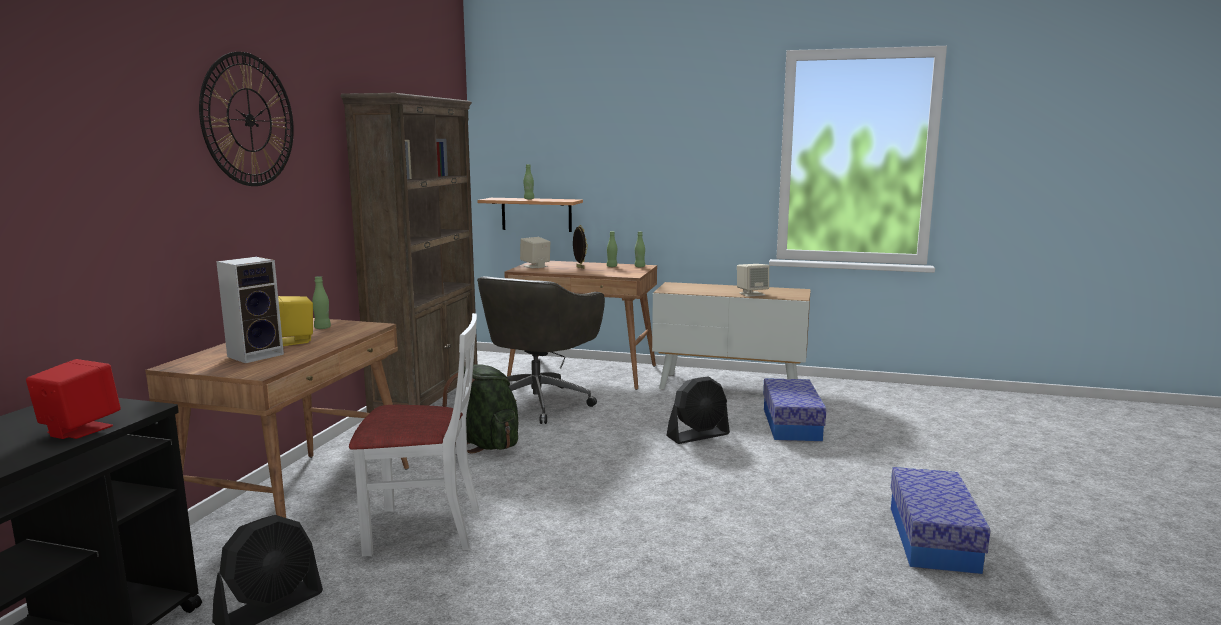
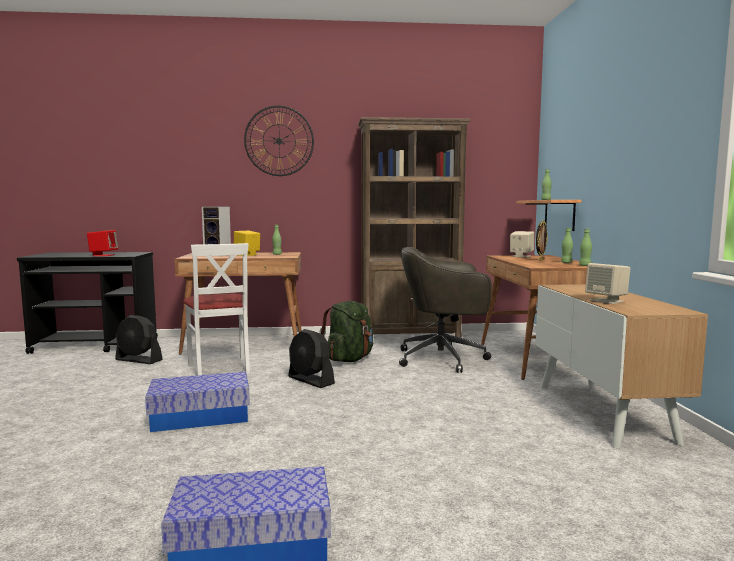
camera: 70 degrees right, 5 degrees down
black fan [666,376,730,444] -> black fan moved to [288,329,335,388]
storage box [763,378,826,441] -> storage box moved to [145,372,250,432]

